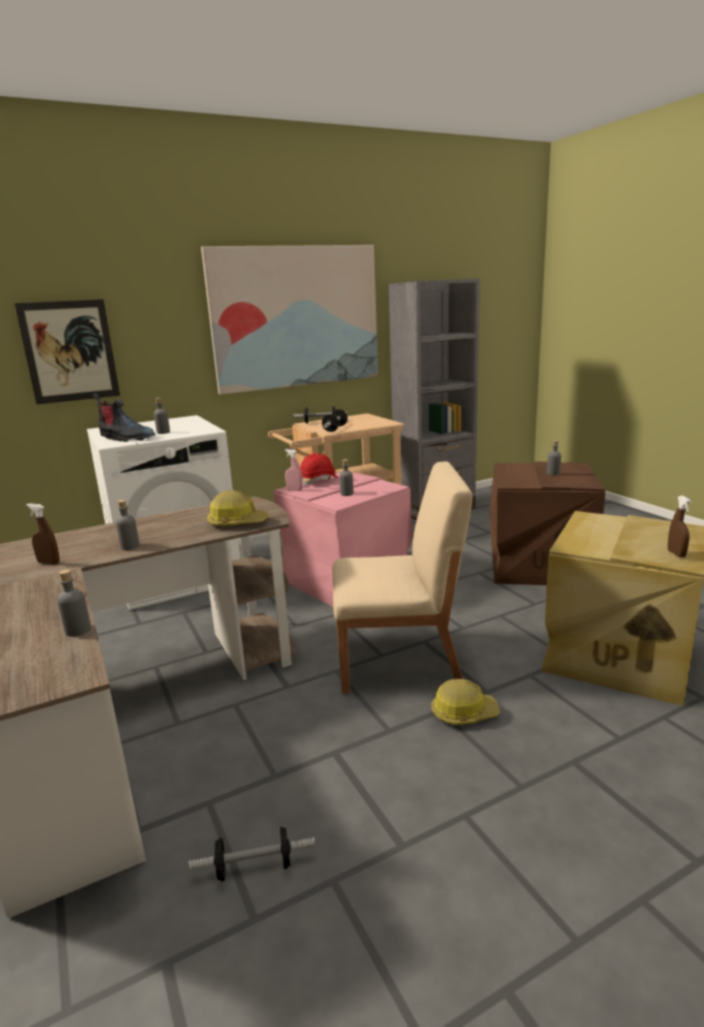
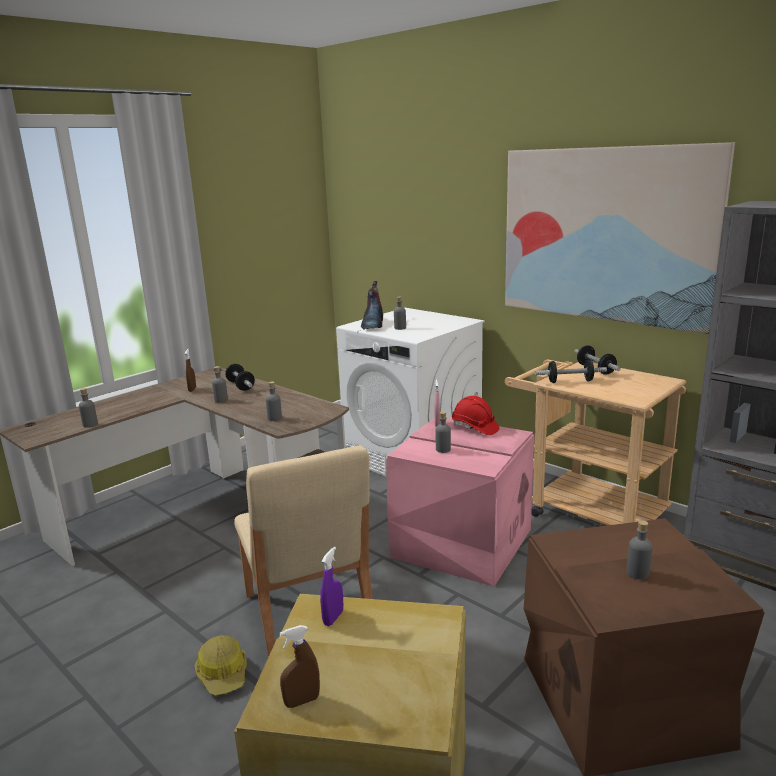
camera: 70 degrees right, 0 degrees up
picture [14,299,120,404] -> none
dumbbell [188,827,315,882] -> dumbbell moved to [225,364,255,391]
hard hat [207,491,269,526] -> grey bottle [266,381,282,421]
none -> purple spray bottle [320,547,343,626]

